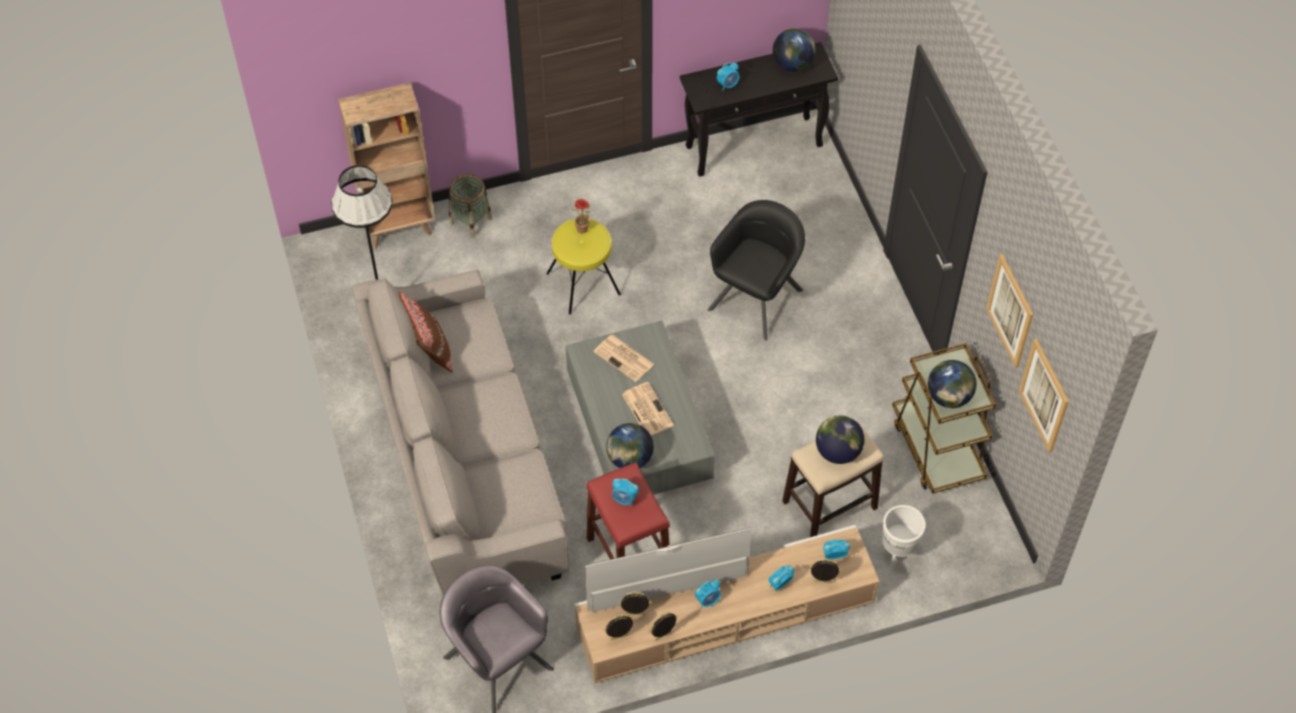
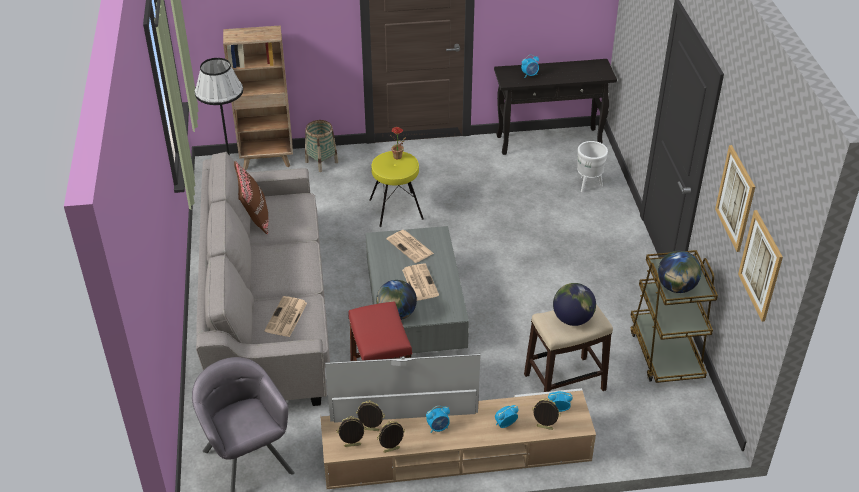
camera: 10 degrees right, 15 degrees down
alarm clock [612,478,639,506] -> none
black armchair [708,200,805,340] -> none
globe [773,29,816,72] -> none
white planter [882,505,926,569] -> white planter moved to [577,141,608,192]
none -> newspaper [264,296,307,337]

